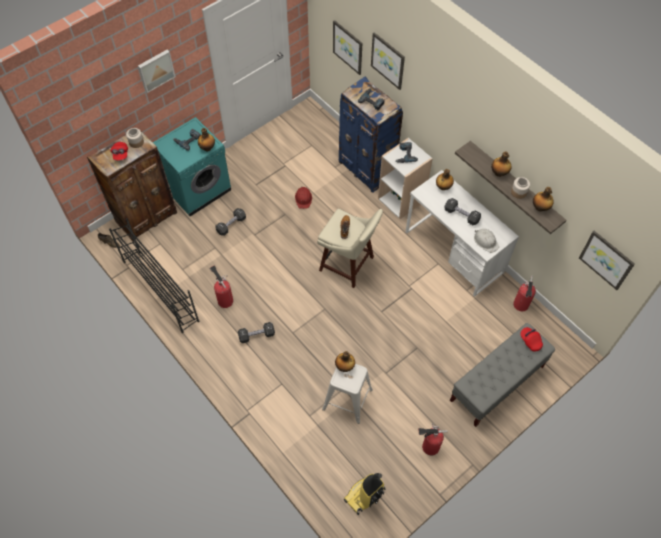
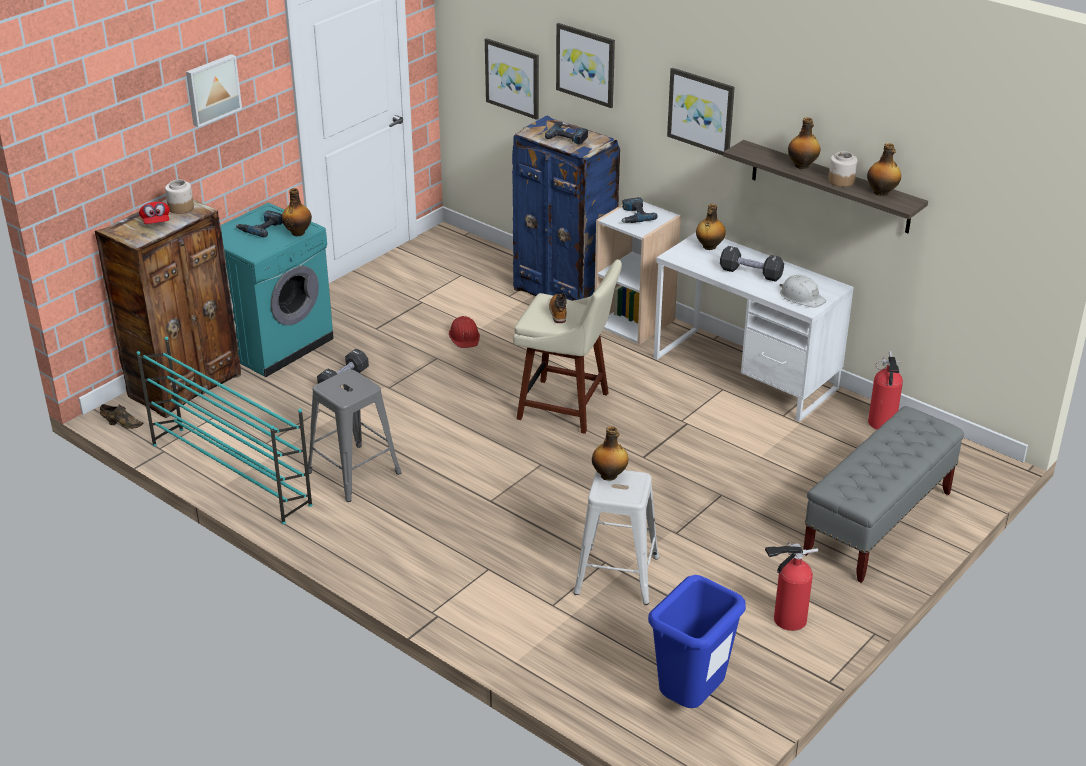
camera: 10 degrees left, 25 degrees down
black shoe rack [109,218,199,333] -> turquoise shoe rack [136,337,313,524]
fire extinguisher [209,266,233,308] -> grey stool [308,369,402,502]
black dumbbell [238,322,275,343] -> none
vacuum cleaner [344,473,386,515] -> blue trash can [648,575,746,708]
red cap [520,327,543,352] -> none
picture [579,231,635,290] -> picture moved to [667,68,735,155]

